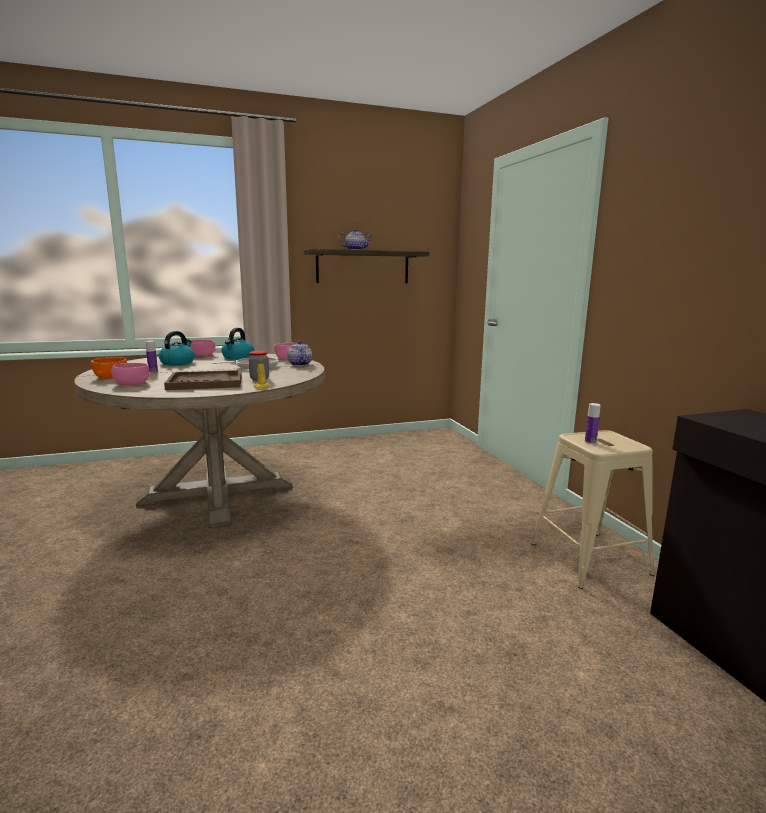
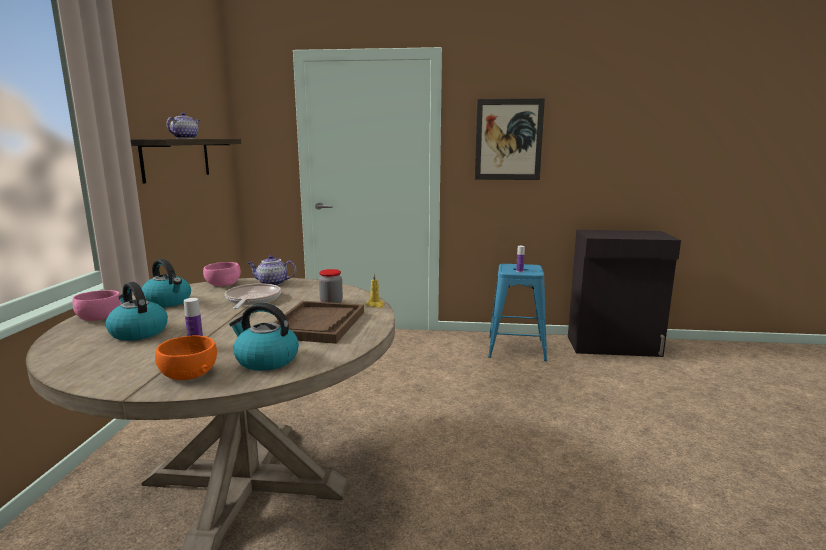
camera: 65 degrees left, 0 degrees up
pink bowl [111,363,151,385] -> kettle [229,303,299,371]
beige stool [531,430,654,589] -> blue stool [488,264,547,361]
none -> picture [475,98,545,180]

